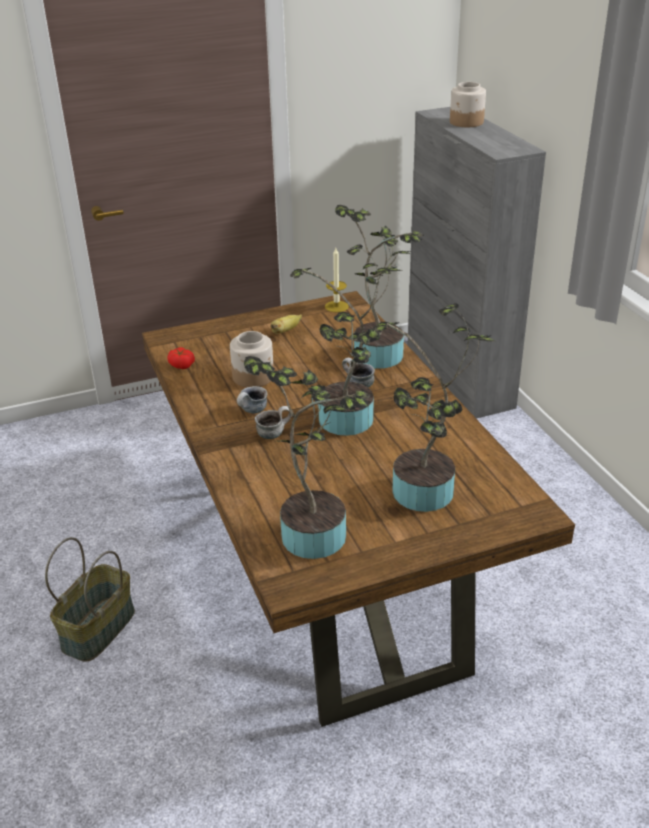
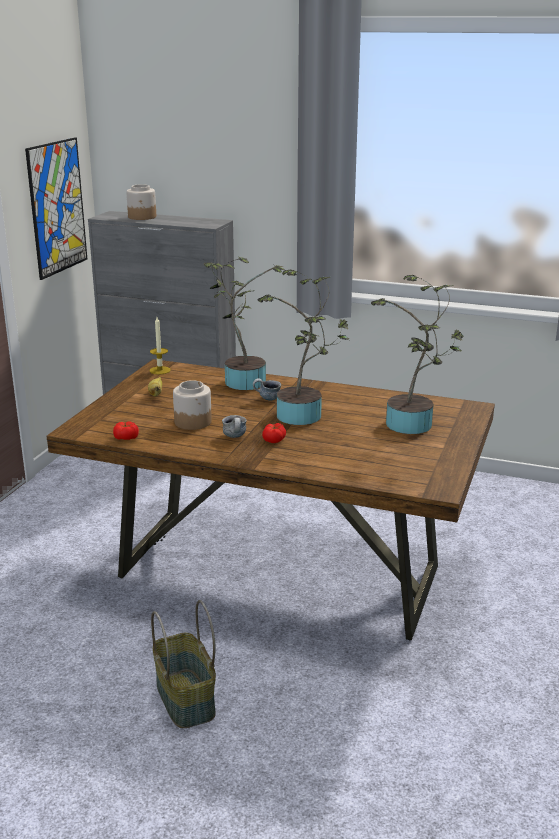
camera: 50 degrees left, 10 degrees down
potted plant [244,356,371,559] -> none
mug [255,406,292,439] -> tomato [262,423,286,443]
none -> picture [25,137,87,280]

